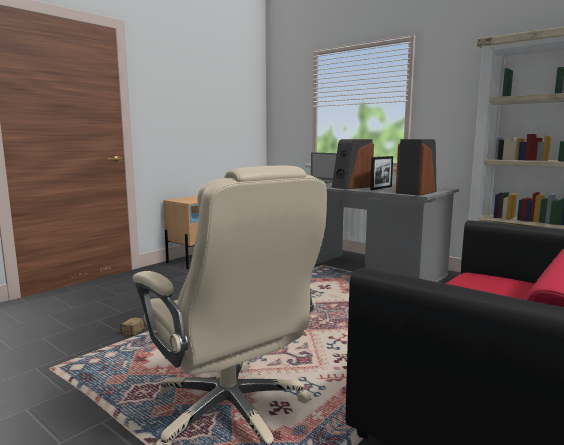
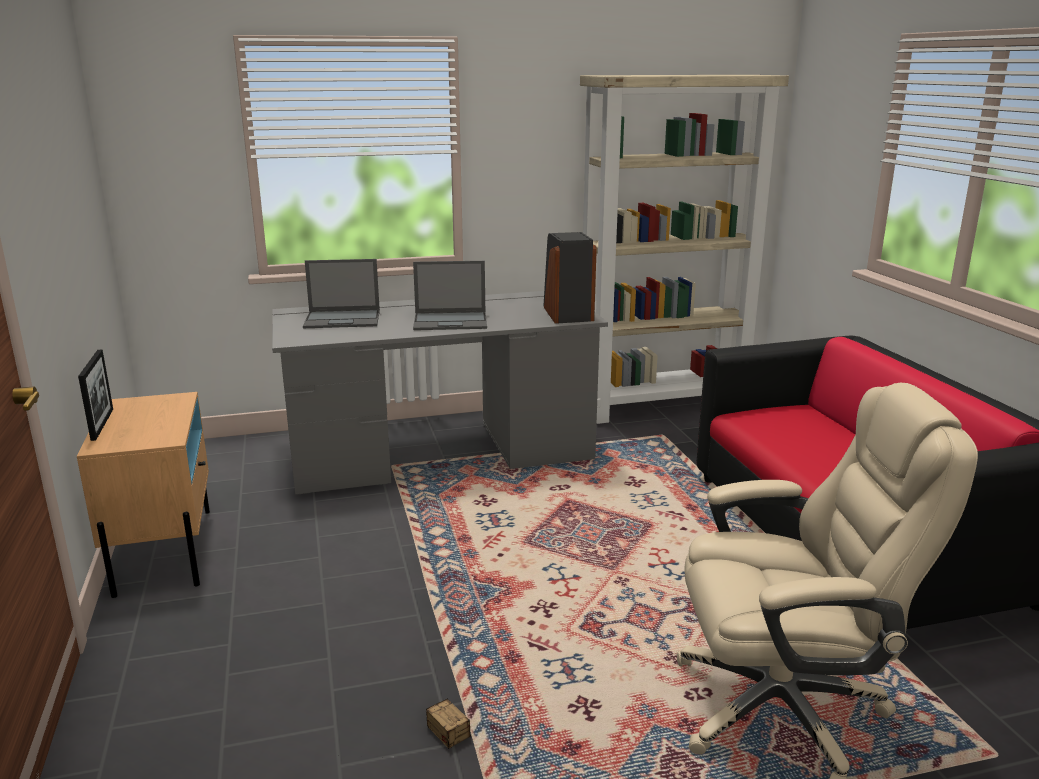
camera: 55 degrees left, 10 degrees up
speaker [332,139,374,189] -> laptop [413,261,487,330]
picture frame [370,156,393,190] -> picture frame moved to [78,350,113,441]

